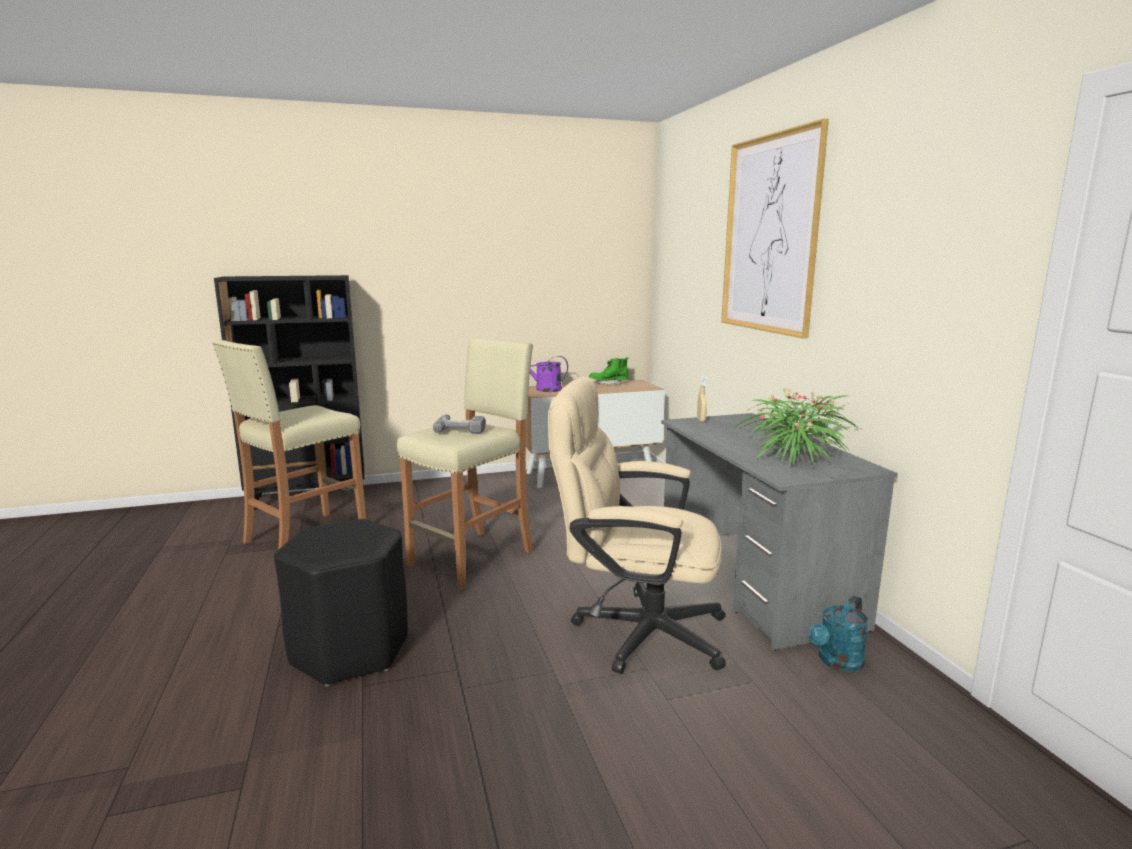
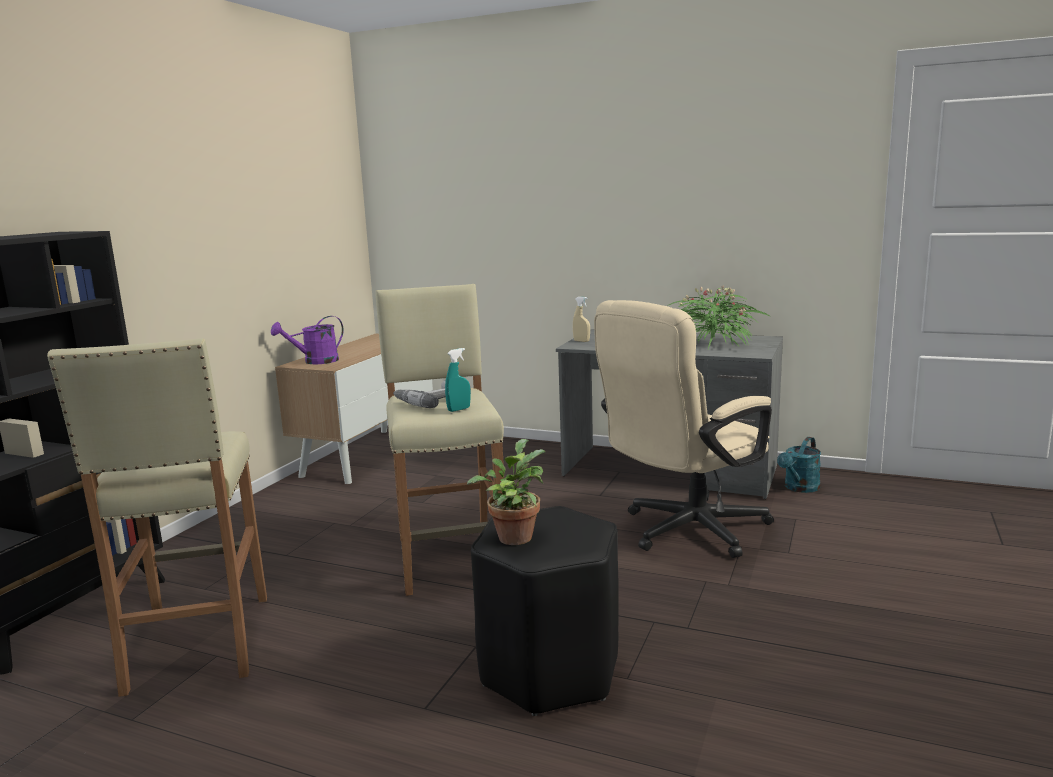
camera: 50 degrees left, 0 degrees up
green boot [589,357,629,385] -> none
picture [721,119,829,338] -> none
turquoise watering can [809,596,869,671] -> turquoise watering can turned 45 degrees clockwise [777,437,821,493]
none -> turquoise spray bottle [445,348,471,412]
none -> potted plant [467,439,545,545]

